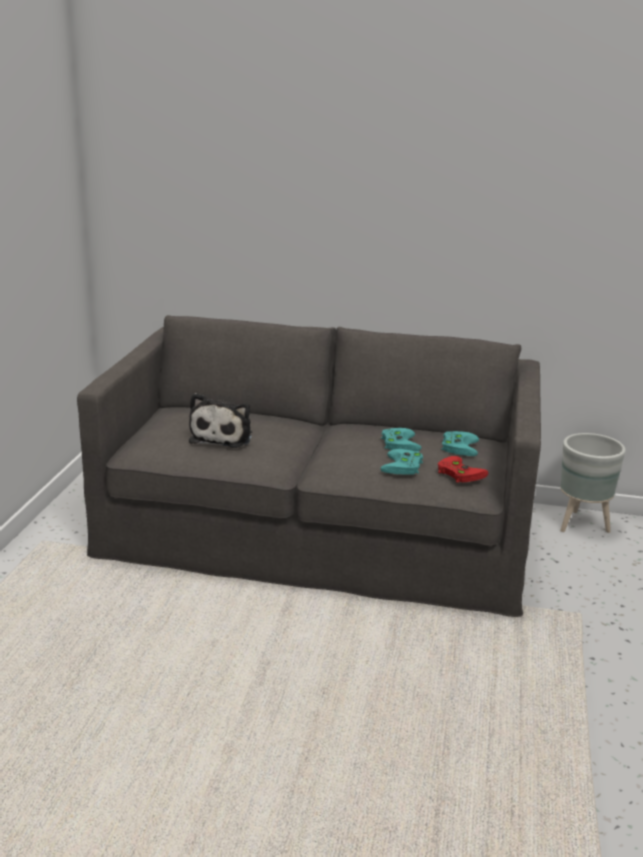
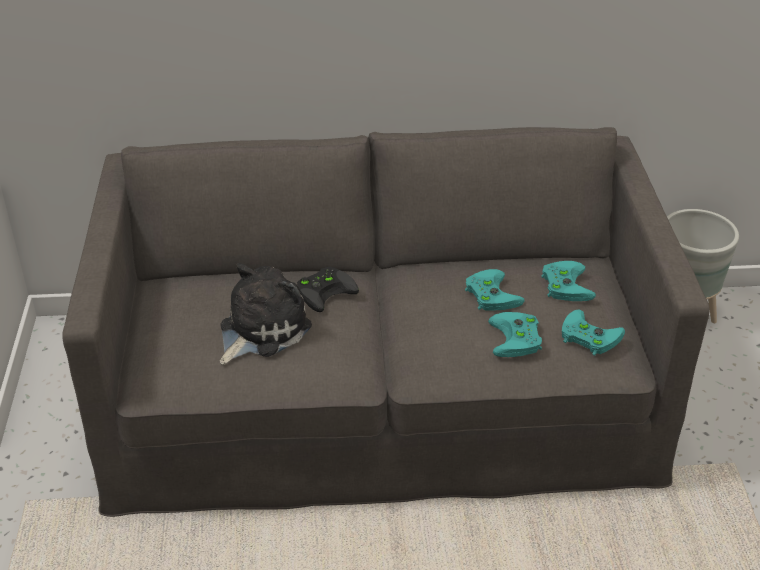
camera: 15 degrees left, 15 degrees up
plush toy [189,393,252,448] -> plush toy turned 135 degrees counterclockwise [220,263,312,365]
red game controller [438,456,488,483] -> turquoise game controller [562,310,625,356]
none -> black game controller [297,266,359,312]

